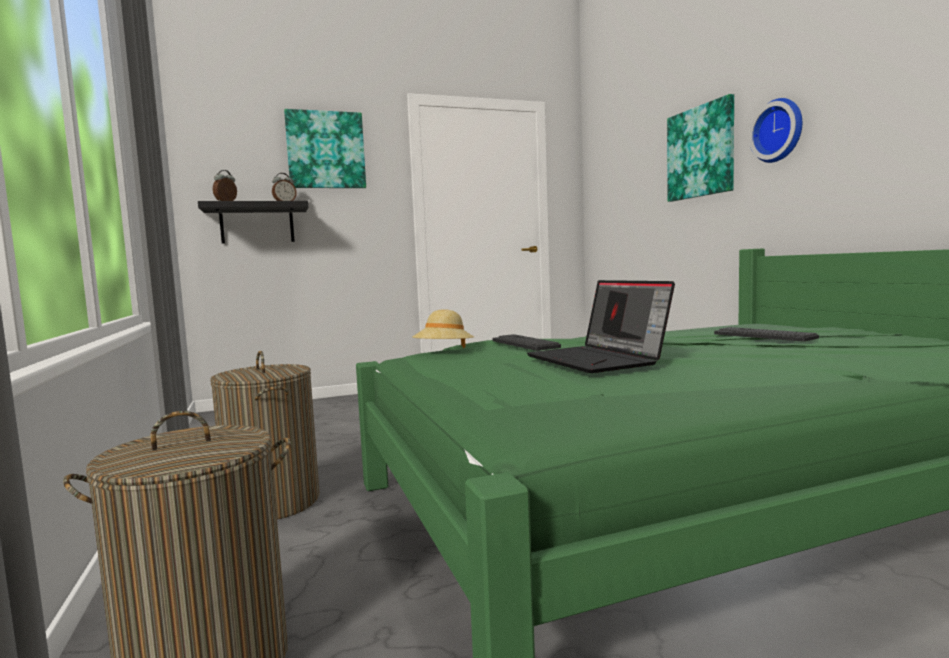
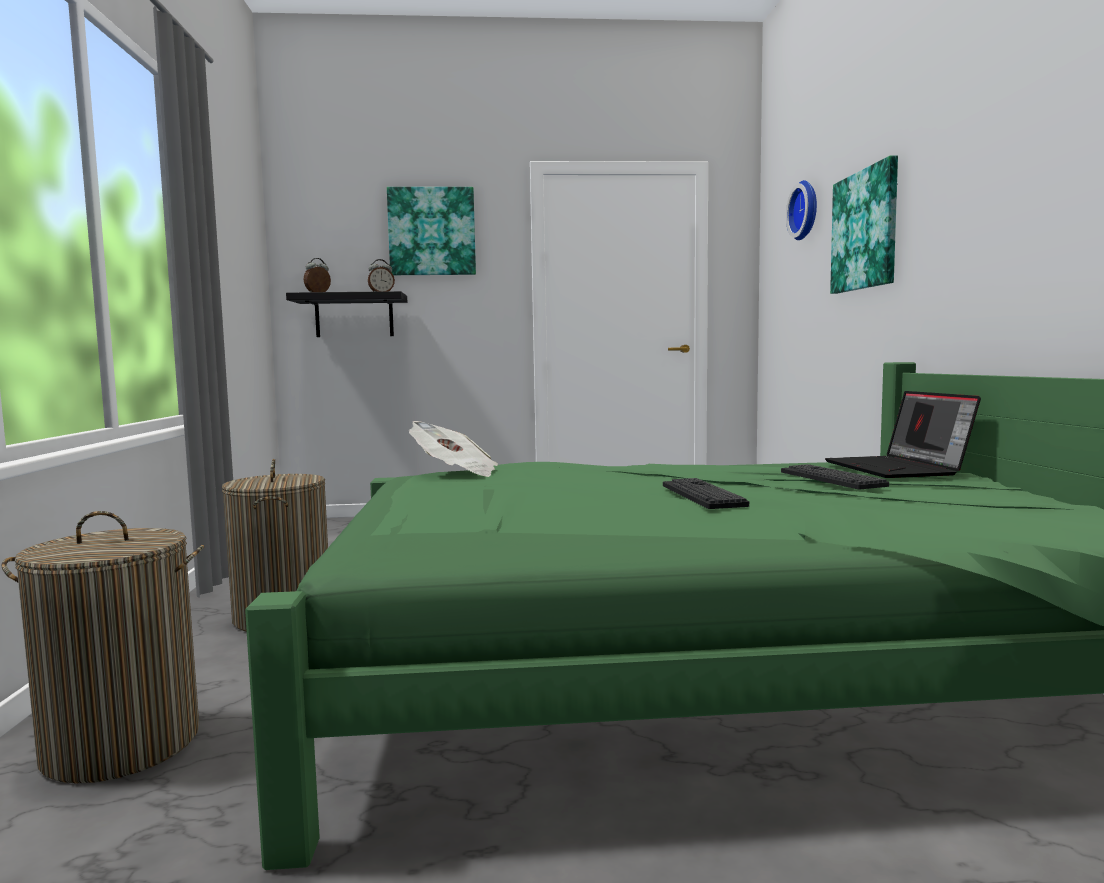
camera: 15 degrees right, 0 degrees up
beige hat [412,309,474,348] -> newspaper [409,421,498,477]
keyboard [492,334,561,351] -> keyboard moved to [663,478,749,509]
laptop [527,280,675,373] -> laptop moved to [825,391,981,478]
wall clock [749,98,802,163] -> wall clock moved to [786,180,817,240]

